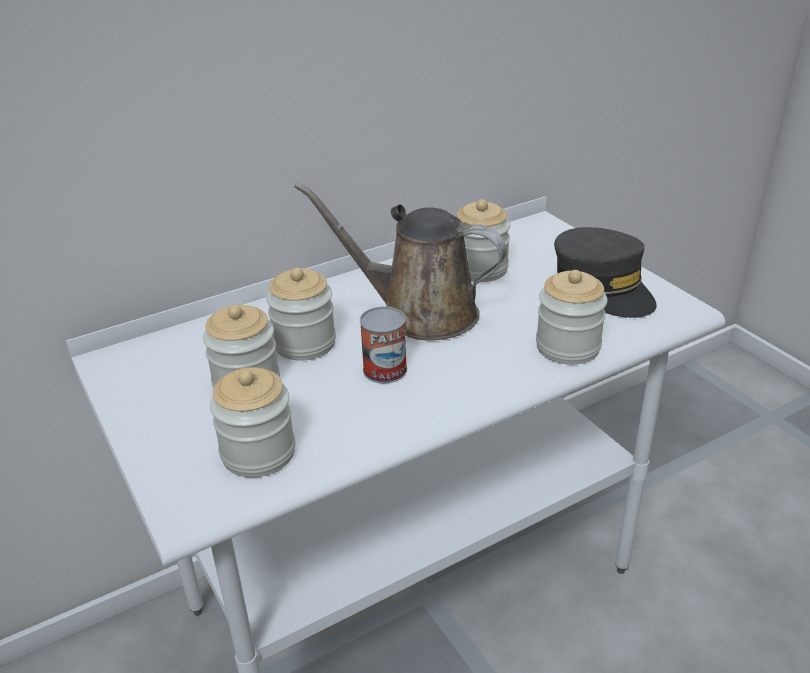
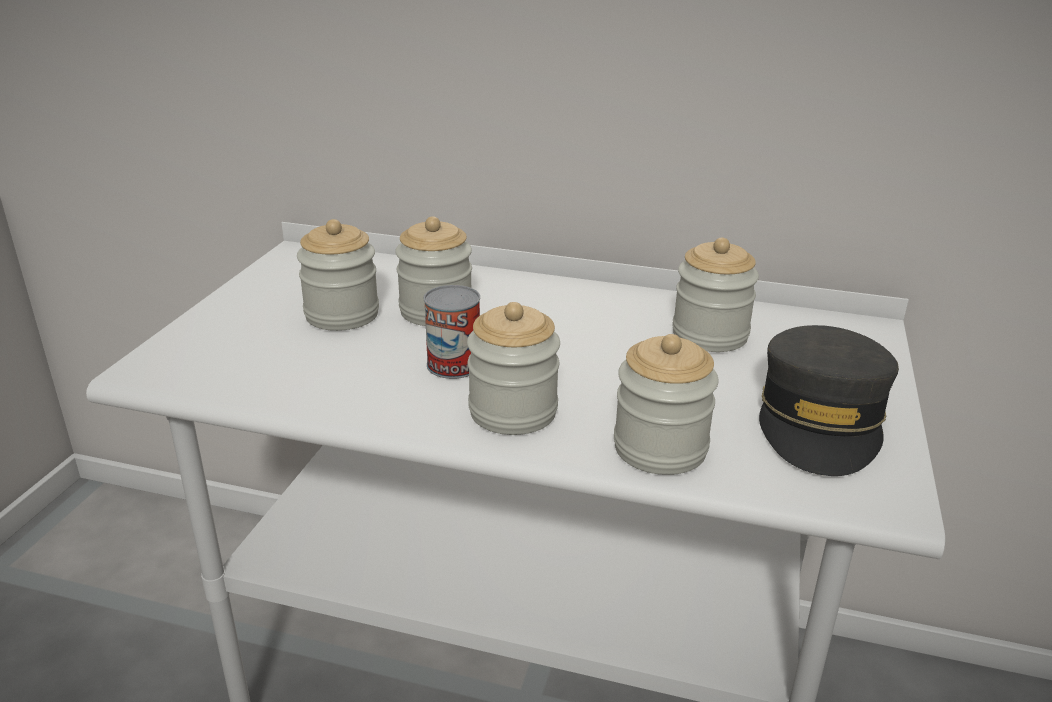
camera: 45 degrees right, 5 degrees down
jar [210,367,295,477] -> jar moved to [467,302,560,435]
brown watering can [295,182,507,341] -> none

